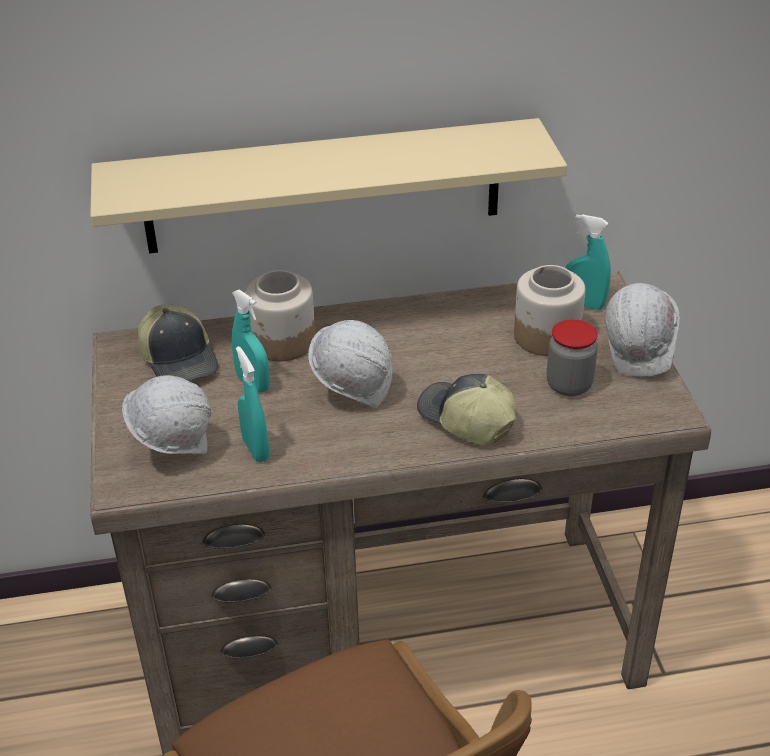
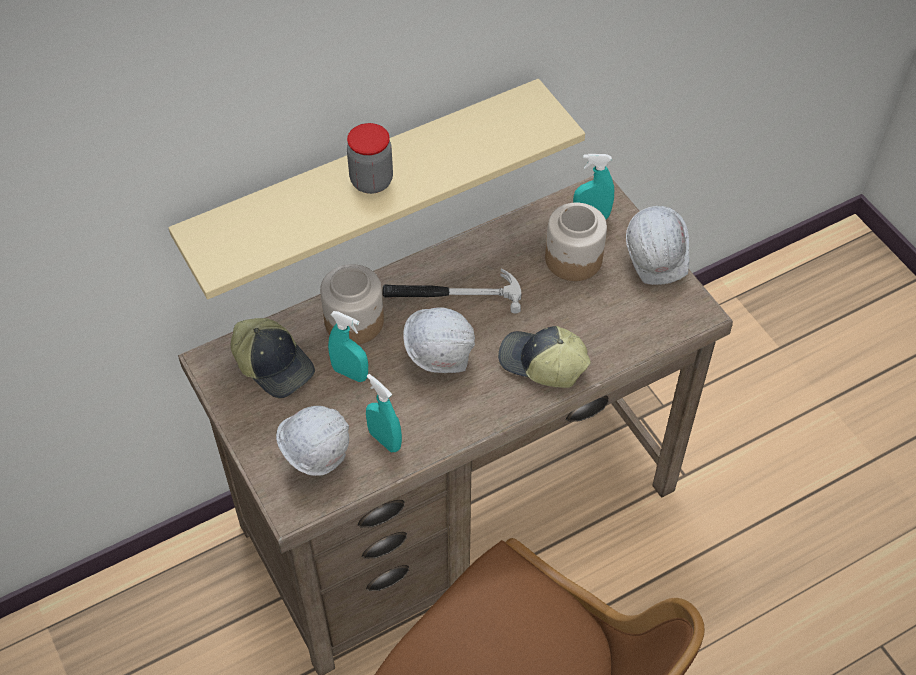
camera: 20 degrees left, 15 degrees up
jar [547,319,598,396] -> jar moved to [347,123,393,194]
none -> hammer [383,269,521,314]

